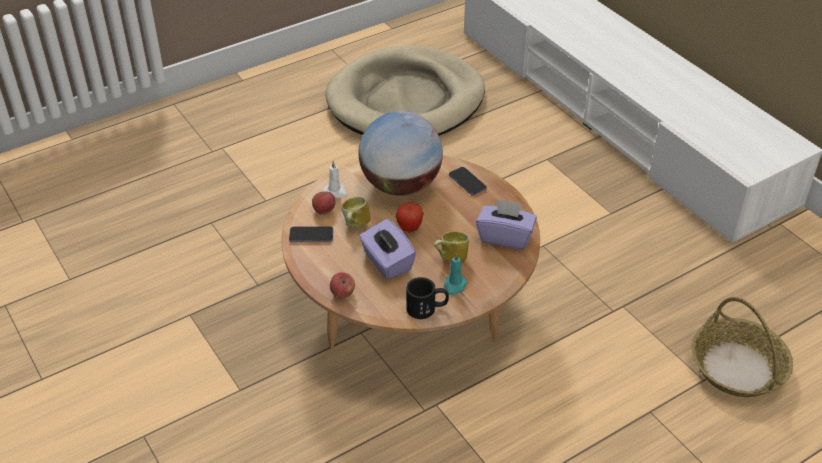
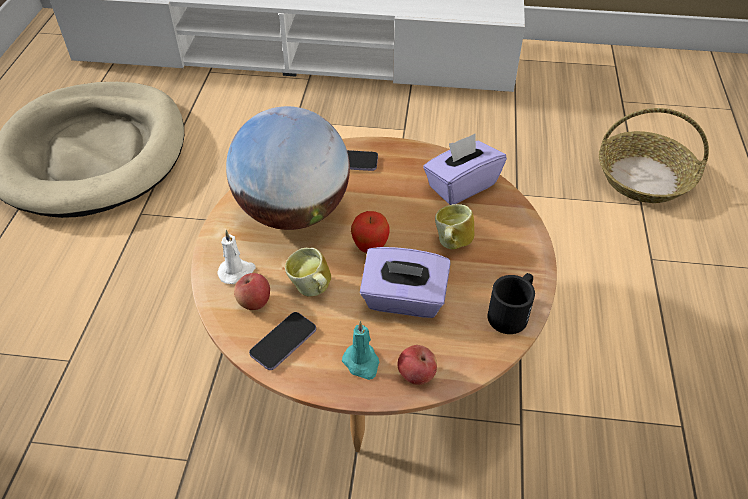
camera: 50 degrees left, 5 degrees up
turquoise candle [444,253,468,295] -> turquoise candle moved to [342,321,379,380]

